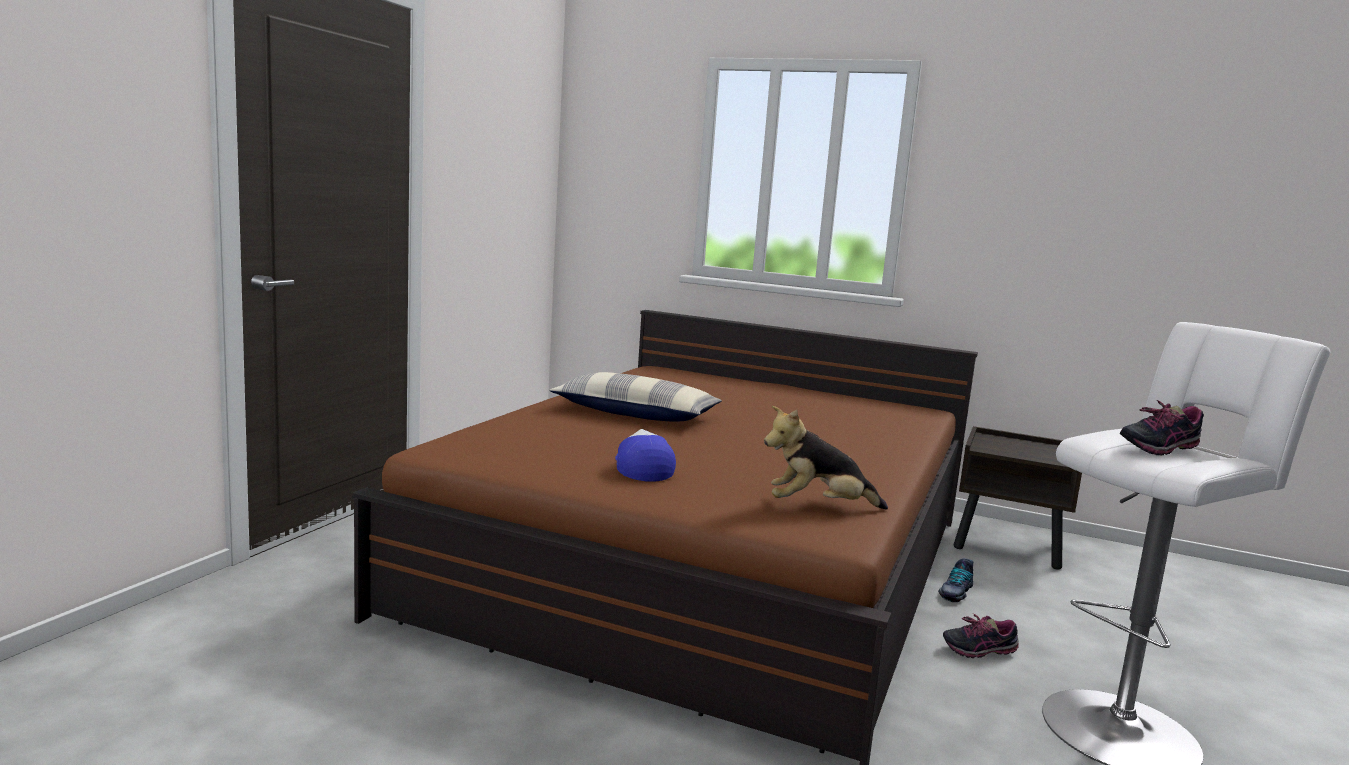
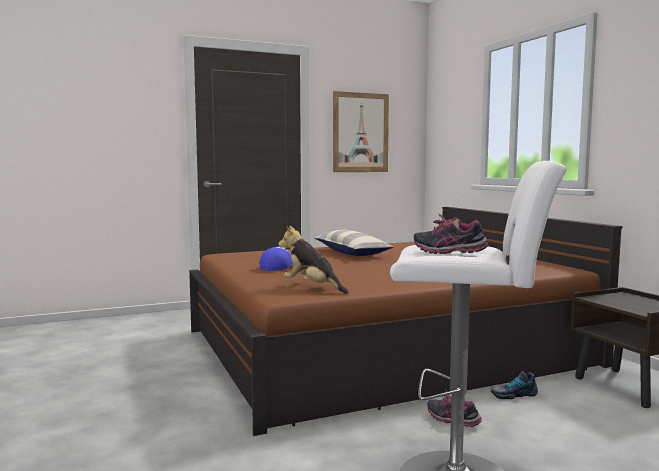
camera: 45 degrees right, 5 degrees down
none -> picture [333,91,389,172]

